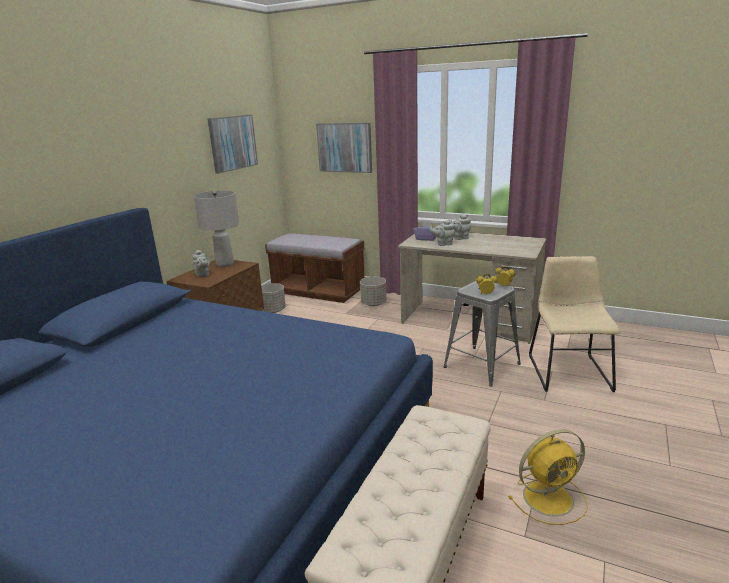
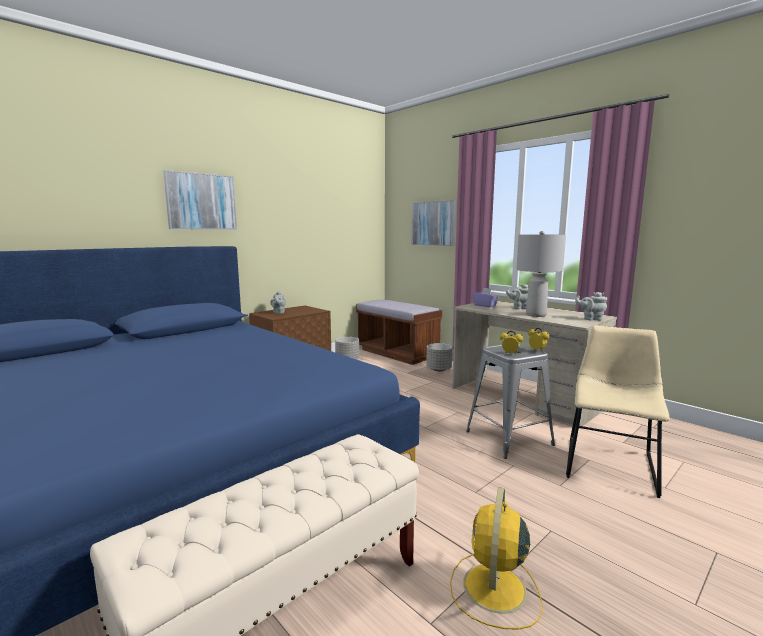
camera: 20 degrees right, 10 degrees down
grey table lamp [194,191,239,267] -> grey table lamp moved to [516,231,566,317]
picture [208,115,258,174] -> picture moved to [163,170,237,229]
grey teapot [430,220,455,246] -> grey teapot moved to [575,292,607,321]
yellow fan [508,429,588,525] -> yellow fan turned 105 degrees clockwise [450,487,542,630]

